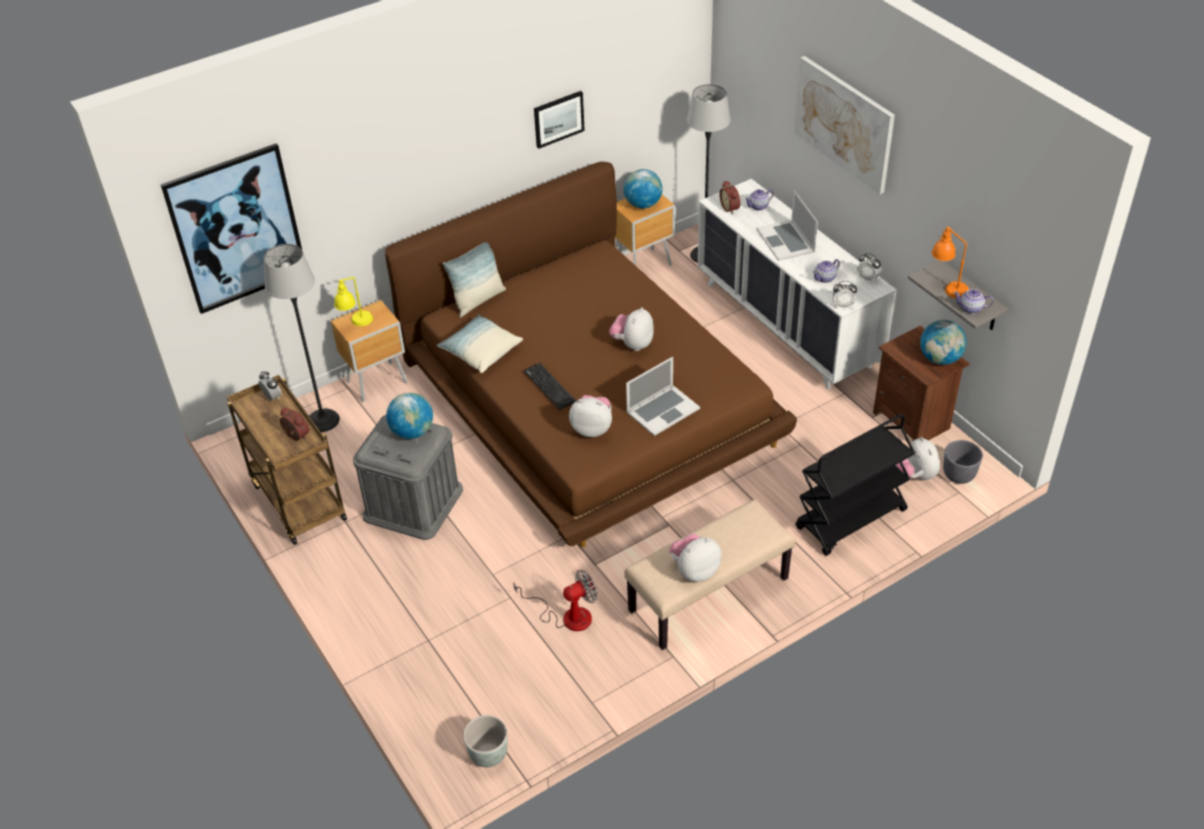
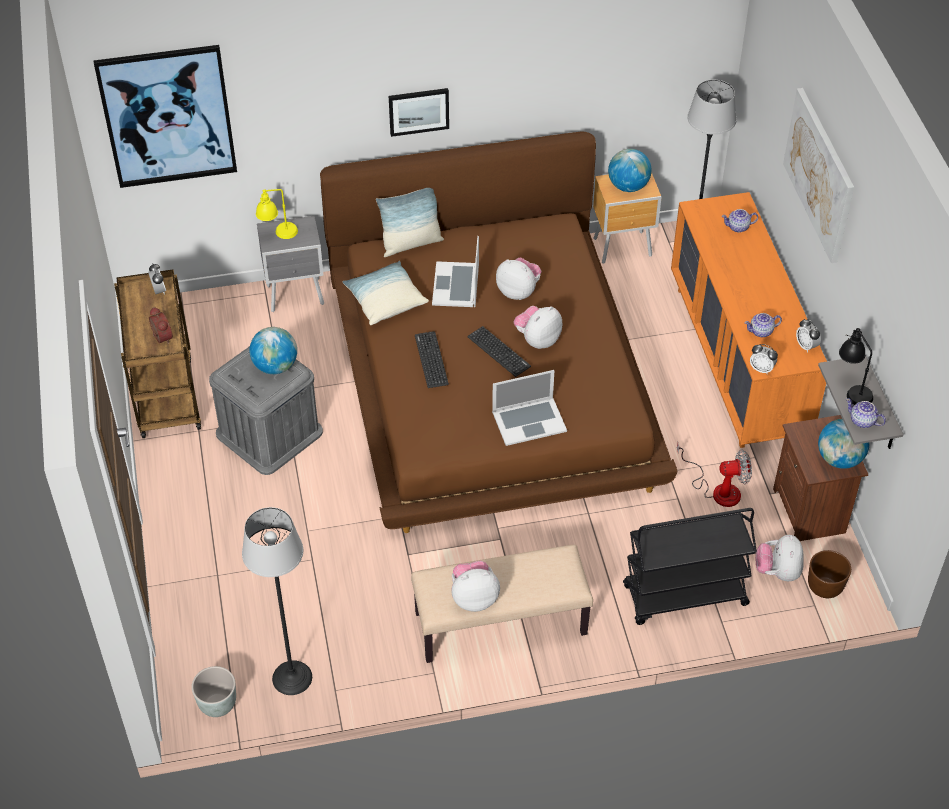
camera: 20 degrees right, 5 degrees up
floor lamp [264,244,340,432] -> floor lamp moved to [242,507,312,695]
brown nightstand [331,300,407,402] -> grey nightstand [257,216,324,312]
fan [513,570,597,631] -> fan moved to [677,442,752,507]
picture [534,91,585,149] -> picture moved to [389,88,449,137]
plush toy [569,395,612,437] -> plush toy moved to [496,258,541,300]
white dresser [698,179,897,390] -> orange dresser [671,192,827,448]
alarm clock [720,181,740,214] -> none
laptop [756,191,818,261] -> laptop moved to [432,236,479,307]
orange table lamp [932,227,969,298] -> black table lamp [839,328,873,405]
grey planter [943,440,983,484] -> brown planter [808,550,851,598]
none -> keyboard [467,326,531,377]

